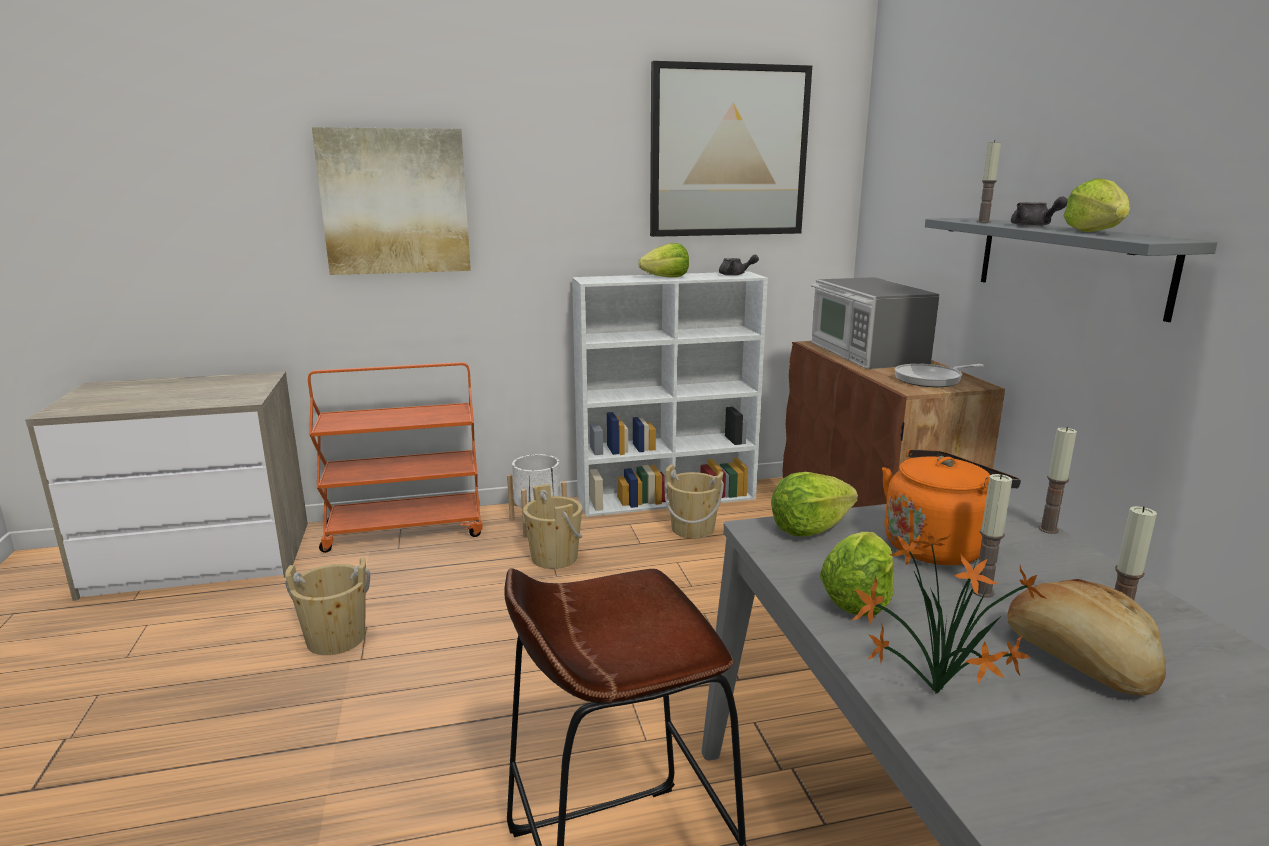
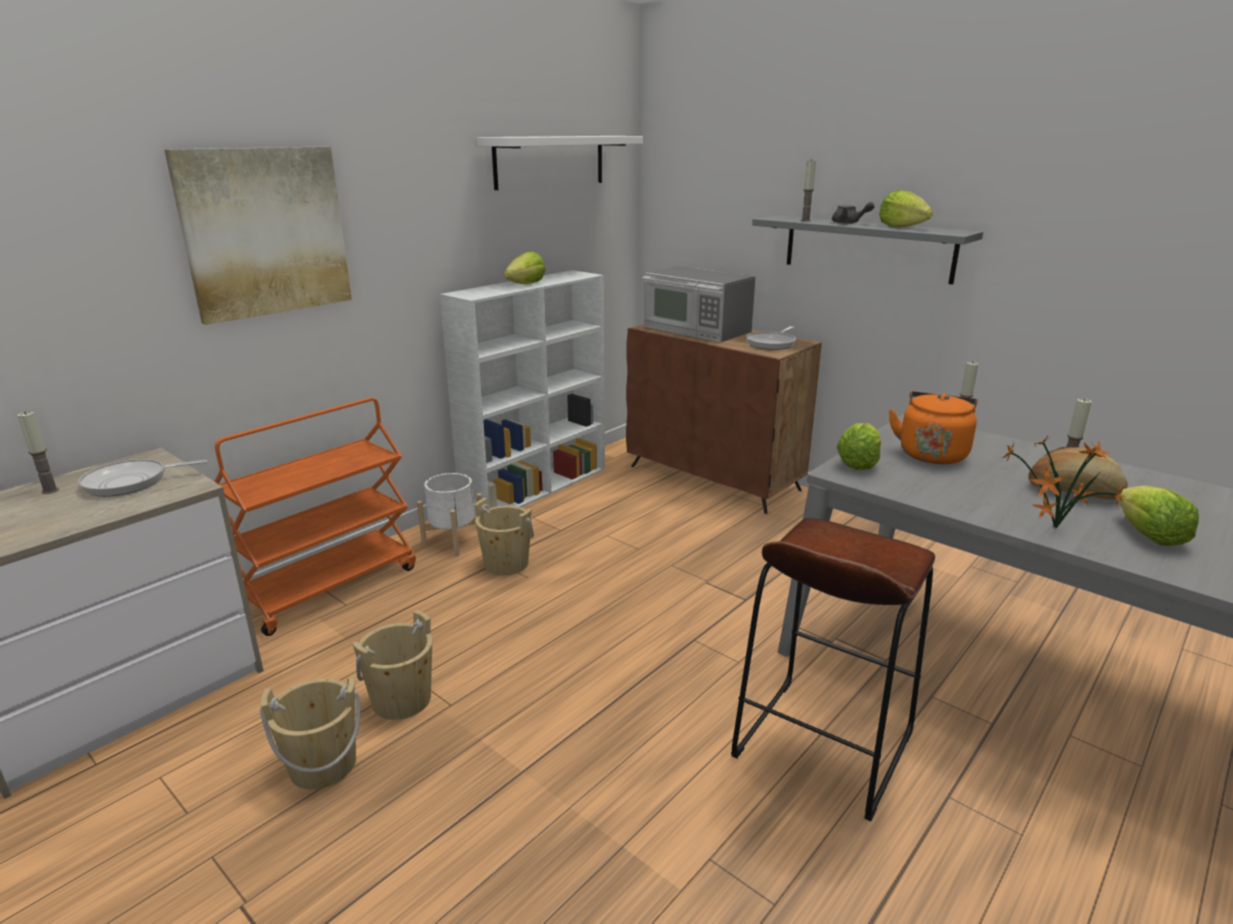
camera: 35 degrees left, 5 degrees up
picture [650,61,812,237] -> white shelf [477,136,643,190]
beige bucket [664,465,724,539] -> beige bucket moved to [260,675,360,790]
grey teapot [719,255,759,276] -> none
lettuce [820,532,894,616] -> lettuce moved to [1118,485,1199,546]
candle [971,474,1012,598] -> candle moved to [17,411,59,494]
none -> frying pan [78,459,208,497]

